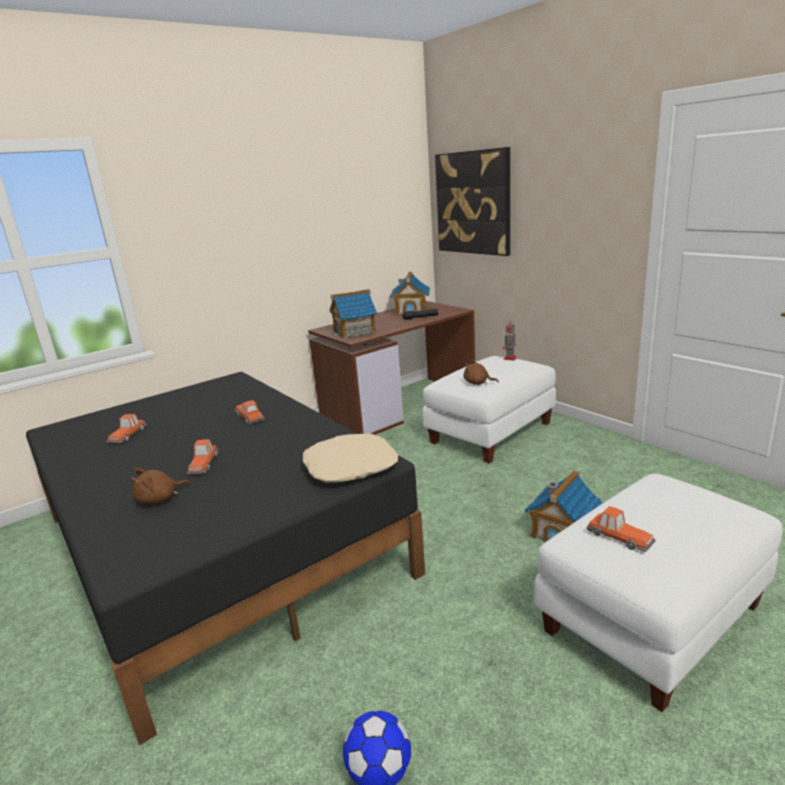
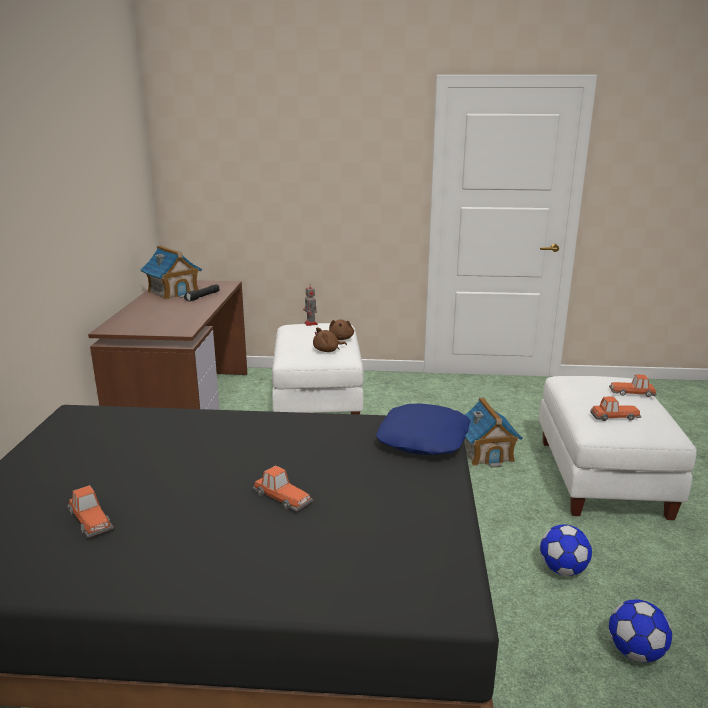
camera: 50 degrees left, 0 degrees up
brown plush toy [130,468,190,504] -> brown plush toy moved to [329,319,354,340]
toy car [235,400,264,424] -> toy car moved to [609,374,657,397]
beige pillow [303,433,398,483] -> blue pillow [376,403,470,455]
toy house [330,289,377,339] -> none
picture [435,147,510,256] -> none
none -> football [540,524,592,576]

